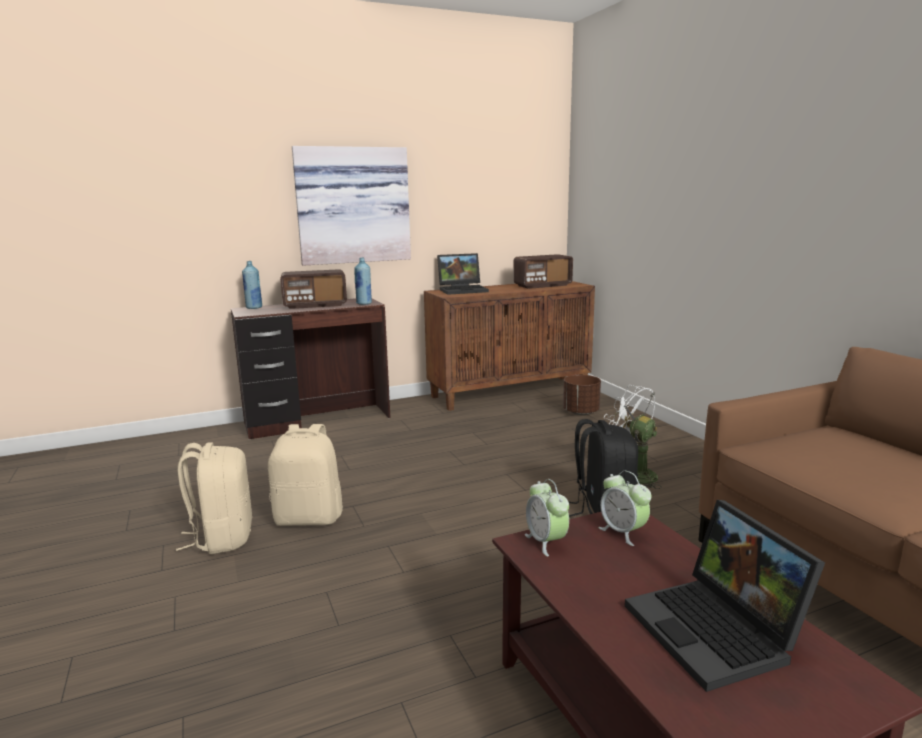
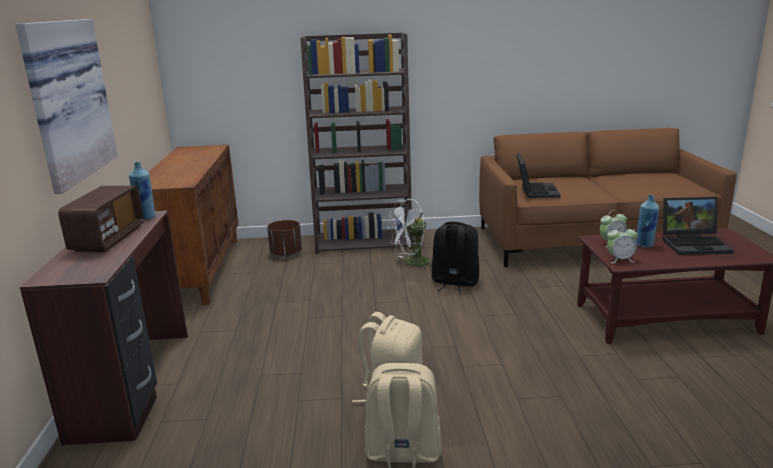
camera: 70 degrees left, 5 degrees up
blue bottle [242,261,262,309] -> blue bottle moved to [635,195,660,248]
laptop [437,253,489,295] -> laptop moved to [516,153,561,198]
radio [513,254,573,289] -> none
none -> brown bookcase [300,32,413,254]

